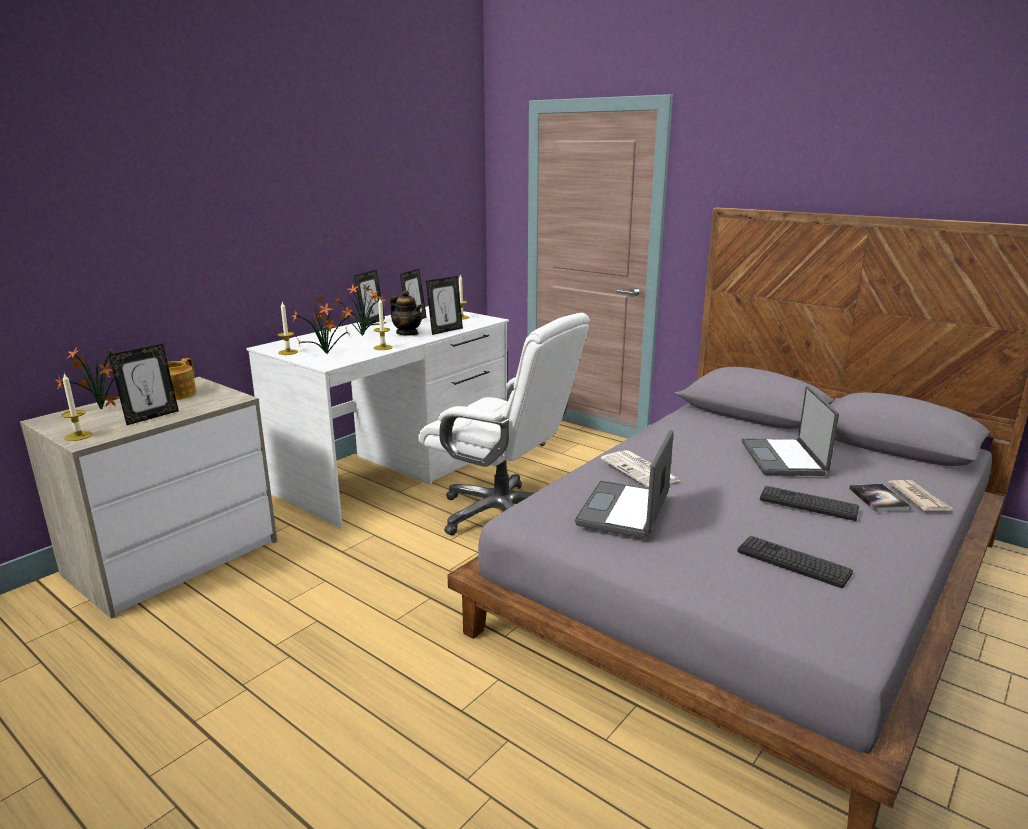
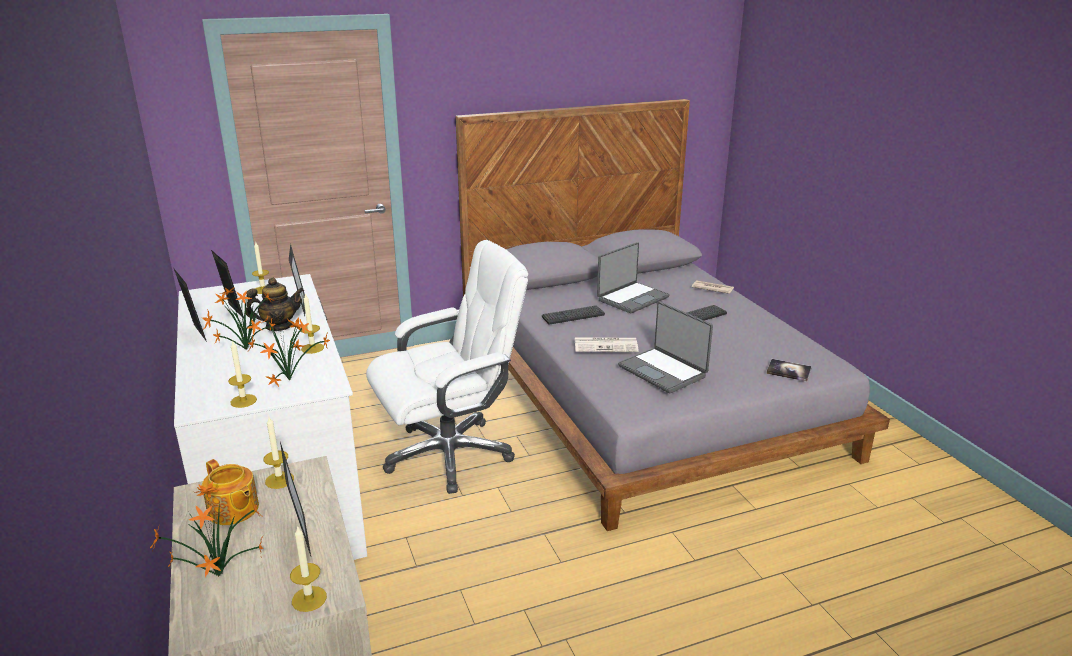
camera: 60 degrees left, 5 degrees up
keyboard [737,536,853,588] -> keyboard moved to [542,305,605,325]
laptop [742,386,839,476] -> laptop turned 75 degrees counterclockwise [597,242,670,313]
book [849,484,912,512] -> book moved to [766,359,812,382]
none -> candle [263,417,294,489]

